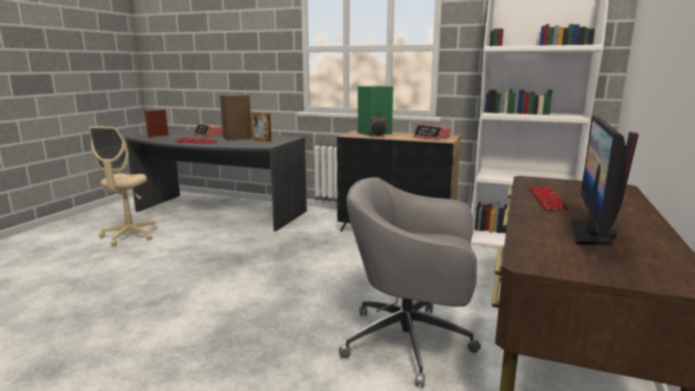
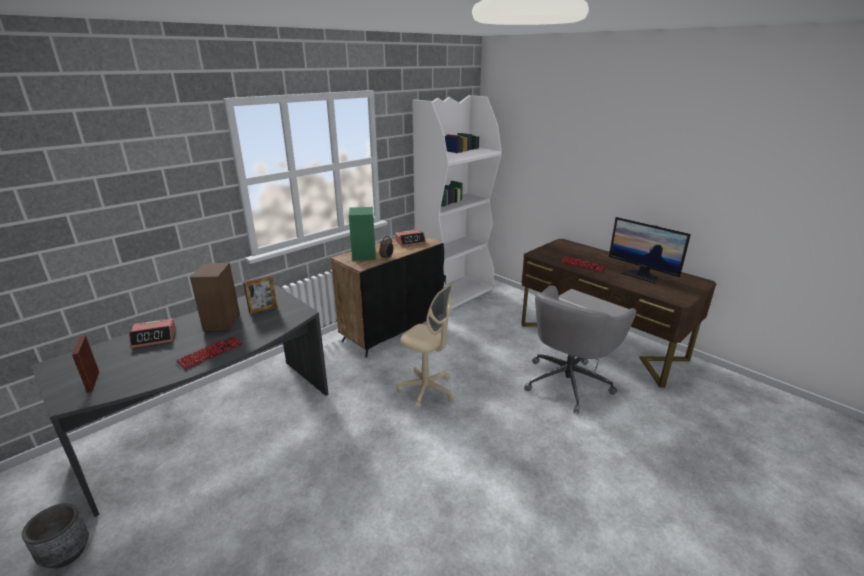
camera: 65 degrees left, 10 degrees up
beige office chair [89,126,157,246] -> beige office chair moved to [397,282,454,409]
none -> grey planter [22,503,89,568]

